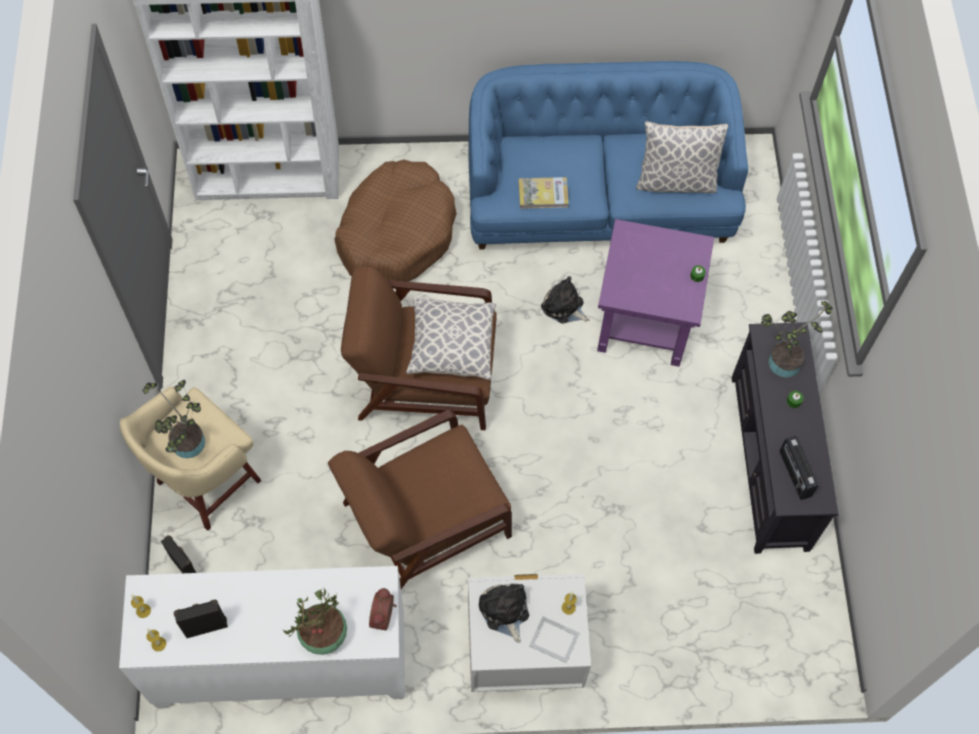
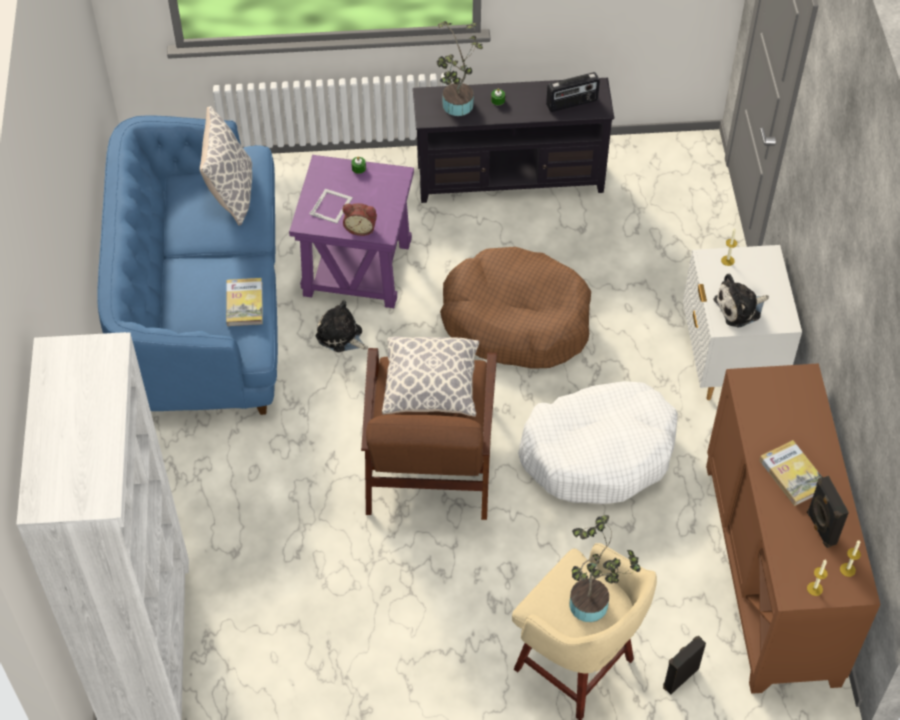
camera: 90 degrees left, 10 degrees down
white cabinet [119,566,405,708] -> brown cabinet [706,363,881,694]
potted plant [283,589,347,655] -> none
brown armchair [328,409,512,589] -> white dog bed [518,381,678,504]
brown dog bed [334,160,457,282] -> brown dog bed moved to [440,247,591,369]
alarm clock [369,588,397,630] -> alarm clock moved to [343,203,377,236]
picture frame [529,616,580,663] -> picture frame moved to [309,189,353,223]
plush toy [541,276,589,323] -> plush toy turned 90 degrees clockwise [316,300,368,352]
none -> book [759,440,822,506]

